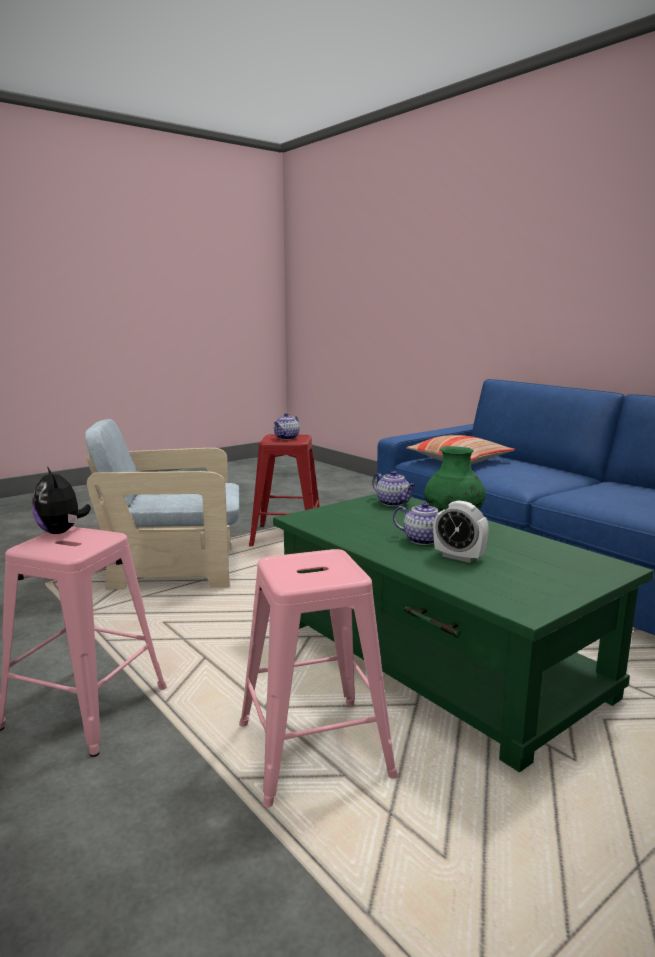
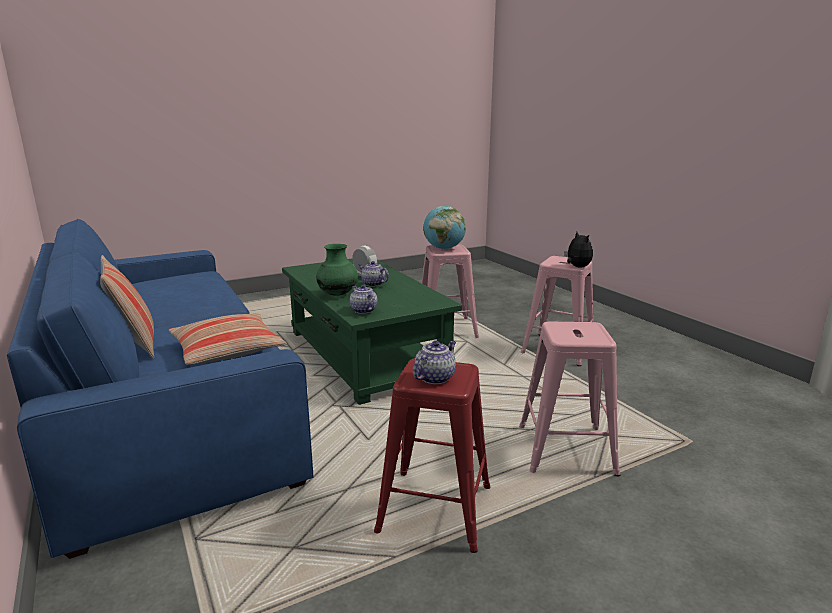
camera: 170 degrees left, 5 degrees up
beige armchair [85,419,239,589] -> pink stool [519,322,620,476]
none -> pillow [100,255,155,359]
none -> globe [423,206,466,249]

